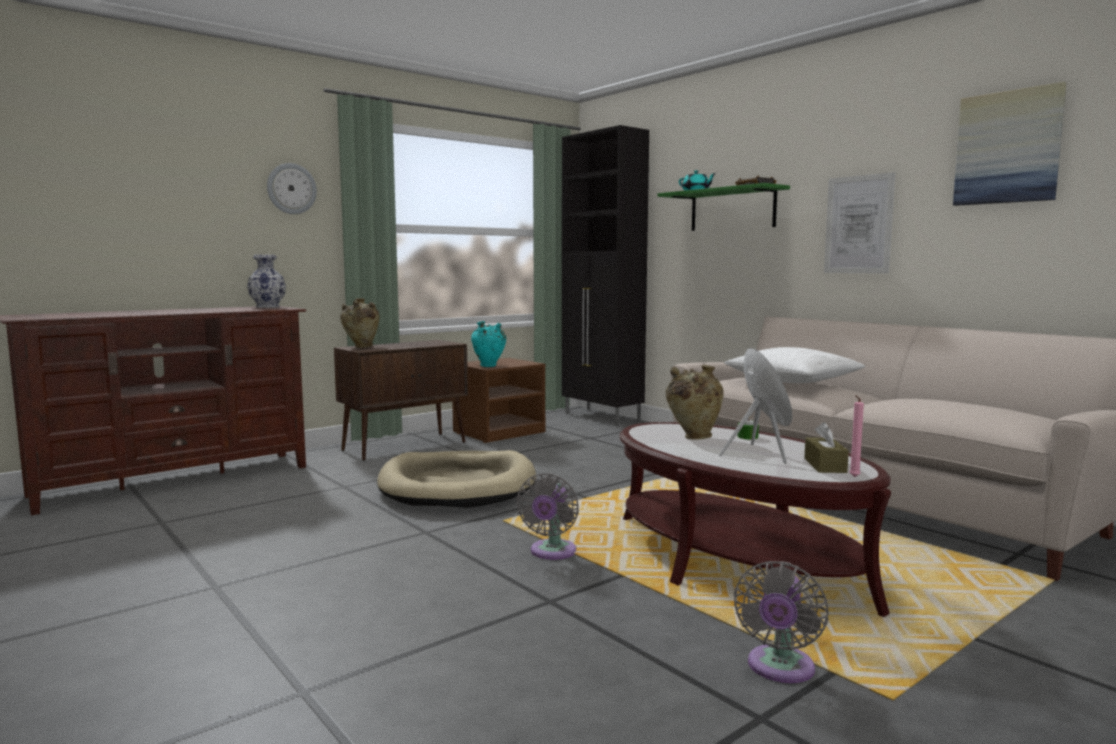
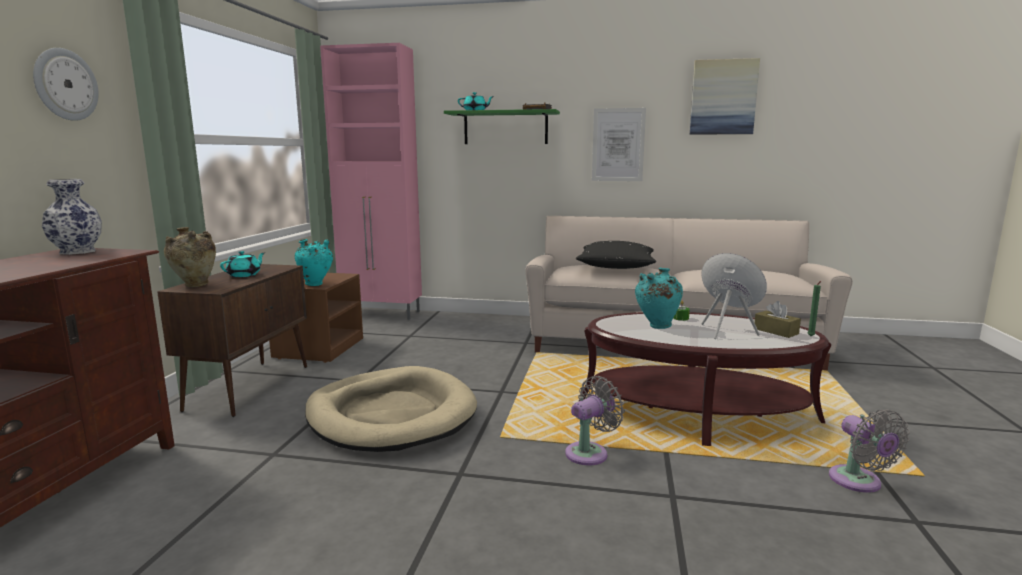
camera: 40 degrees left, 5 degrees up
grey fan [516,473,579,560] -> grey fan turned 105 degrees counterclockwise [565,376,625,465]
black cabinet [562,125,649,426] -> pink cabinet [320,43,422,320]
beige vase [666,365,724,440] -> turquoise vase [635,268,683,329]
white pillow [724,347,866,383] -> black pillow [576,241,656,269]
pink candle [850,396,864,477] -> green candle [808,281,821,336]
none -> turquoise teapot [220,251,265,277]

